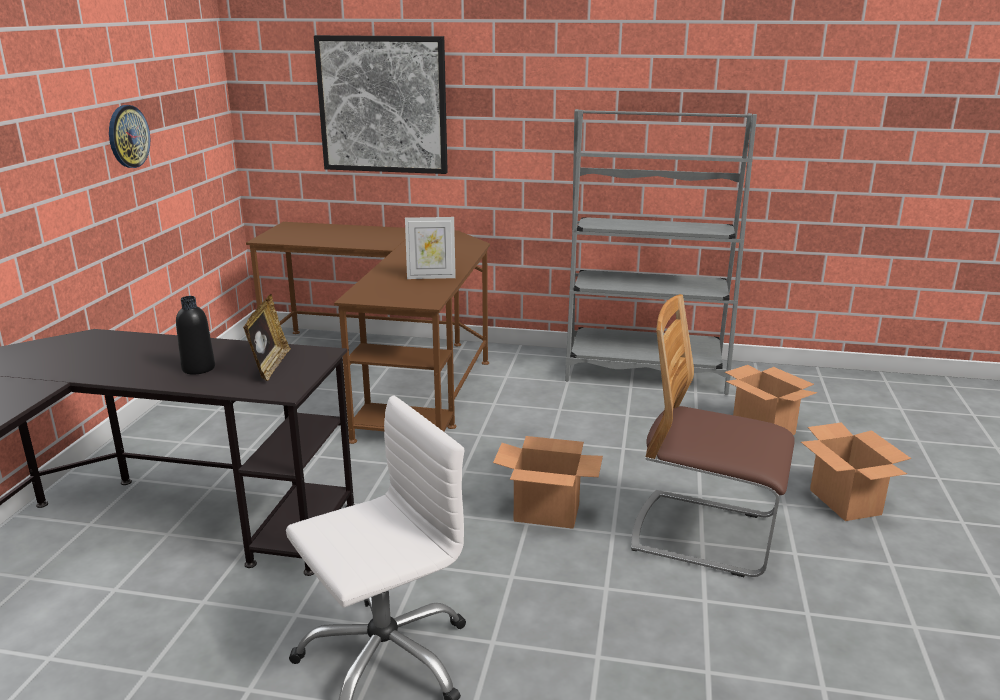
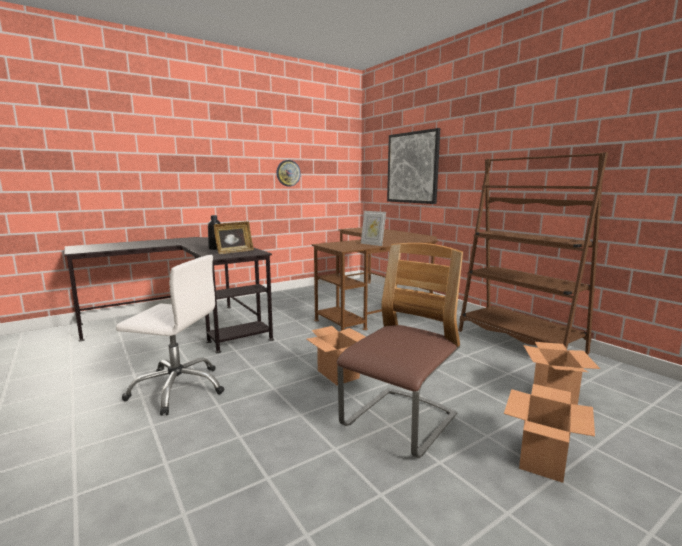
camera: 45 degrees right, 10 degrees down
grey bookcase [565,109,757,395] -> brown bookcase [458,152,608,354]
chair [631,294,795,577] -> chair turned 60 degrees clockwise [337,243,463,458]

